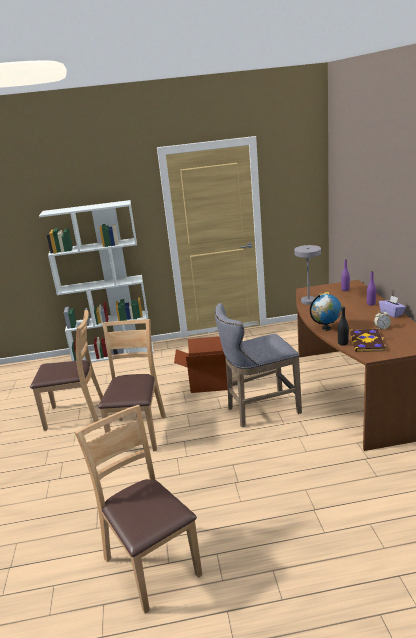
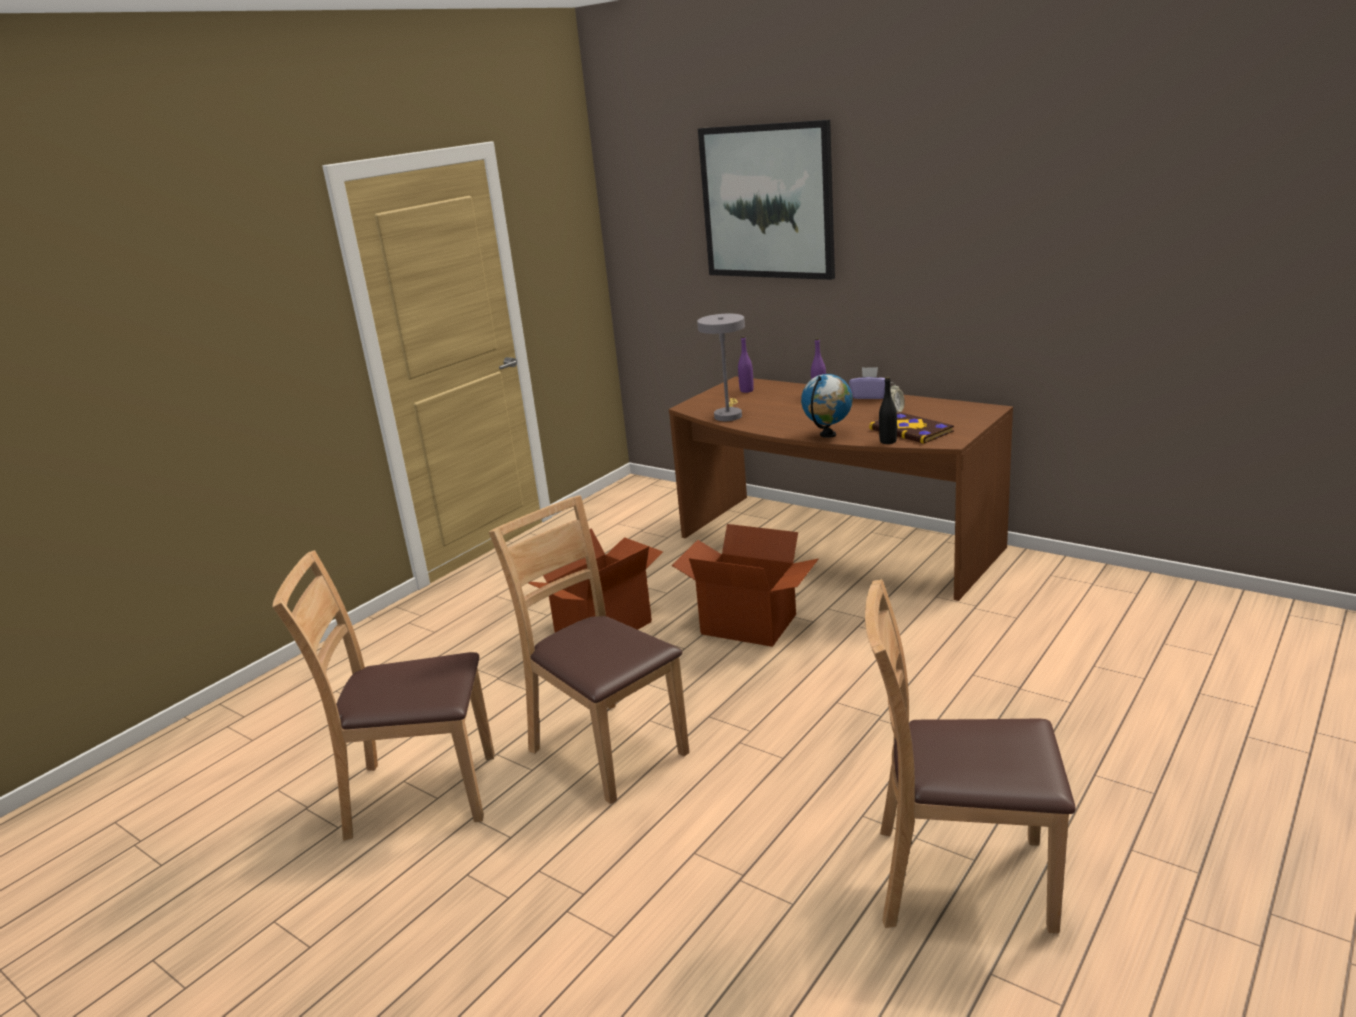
camera: 45 degrees left, 0 degrees up
brown chair [30,310,103,431] -> brown chair turned 135 degrees counterclockwise [273,550,495,841]
white bookcase [39,200,154,363] -> none
grey stool [215,303,302,428] -> cardboard box [671,524,819,647]
none -> picture [698,120,835,280]

